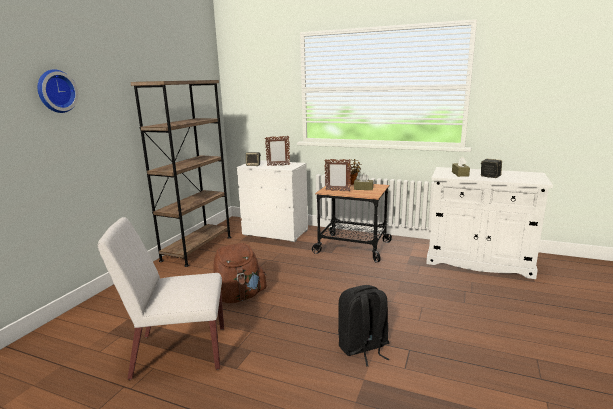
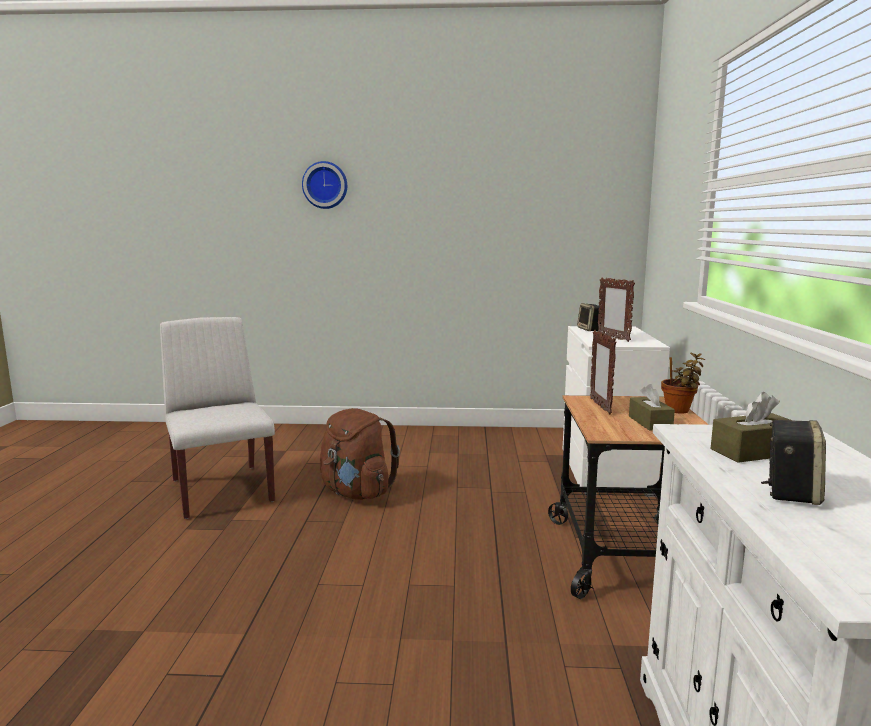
camera: 70 degrees right, 5 degrees down
brown bookcase [131,80,231,267] -> none
black backpack [338,285,389,366] -> none

